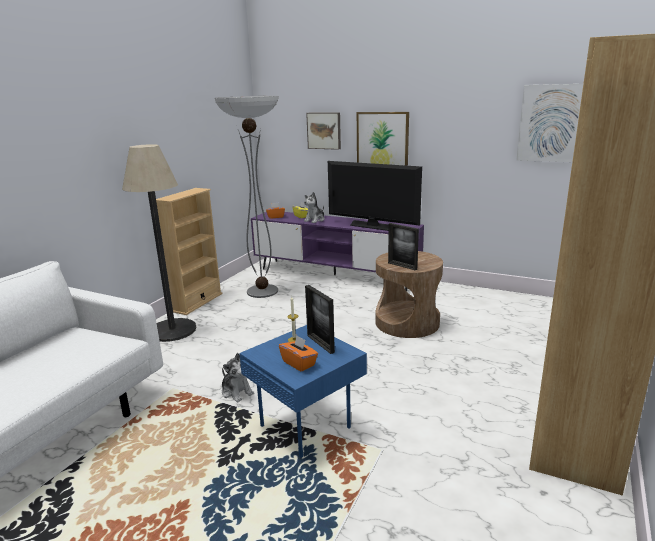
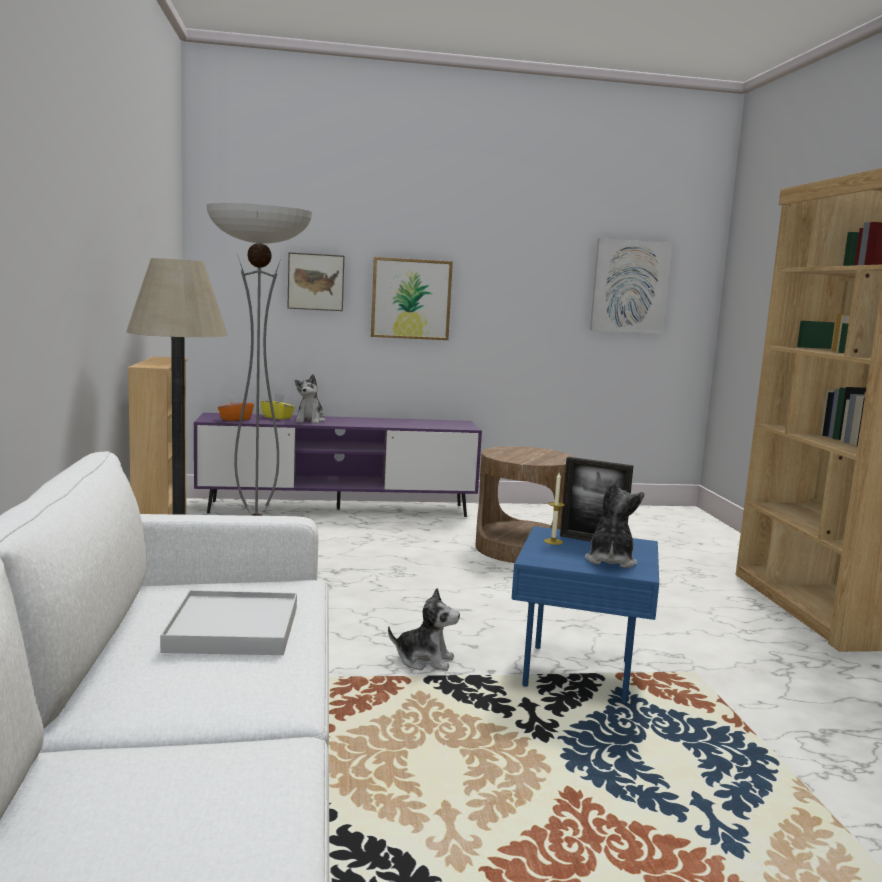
camera: 35 degrees left, 10 degrees down
orange tissue box [279,335,318,372] -> plush toy [585,479,644,568]
television [328,161,422,231] -> none
picture frame [388,223,419,270] -> none
none -> white tray [160,590,297,655]

